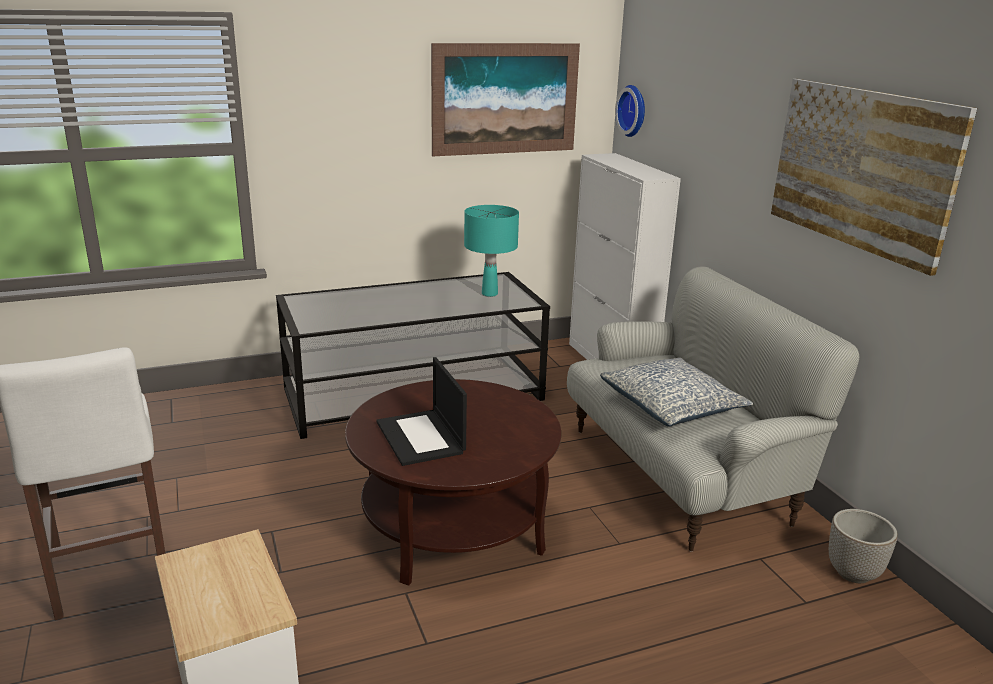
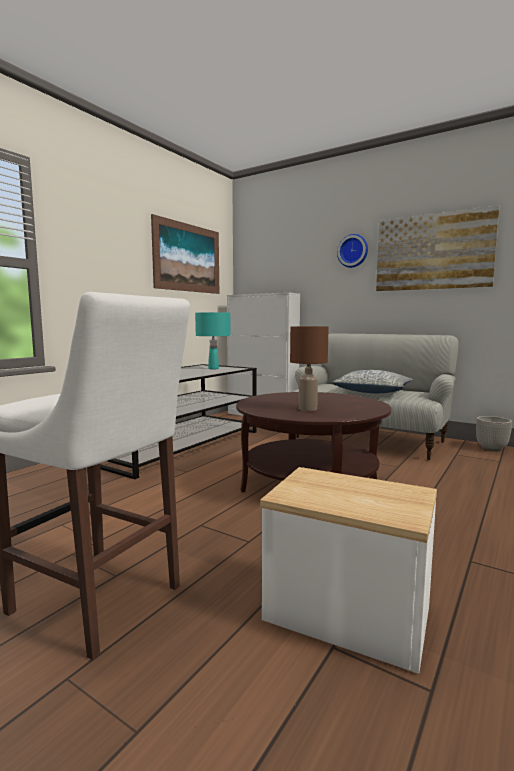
camera: 35 degrees left, 15 degrees down
laptop [376,357,467,466] -> brown table lamp [290,326,329,411]
wall clock [615,85,645,137] -> wall clock moved to [337,234,368,268]

